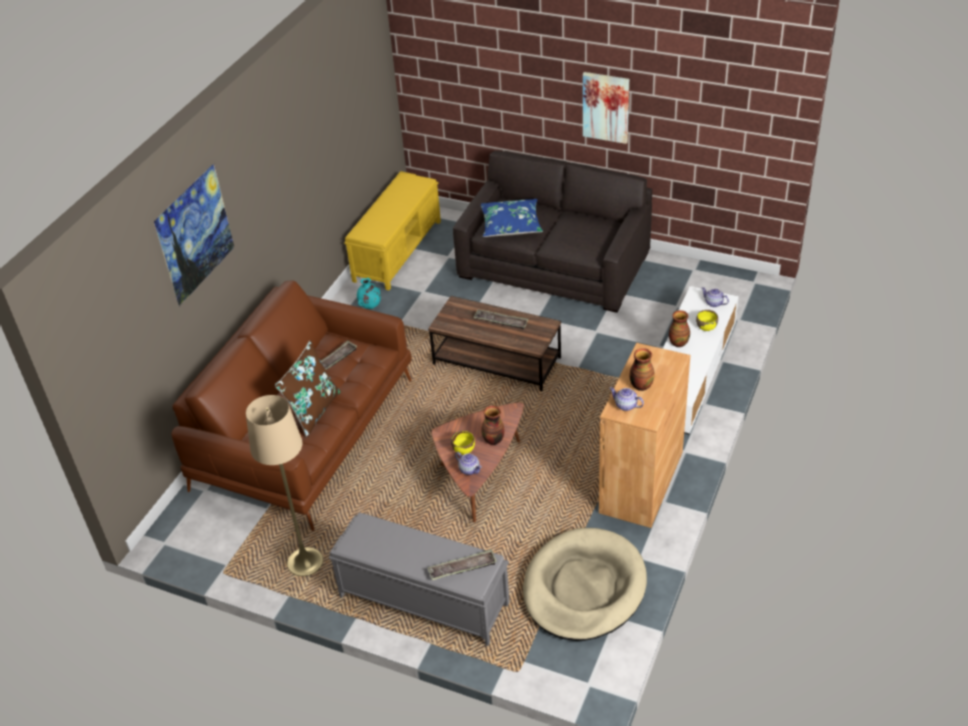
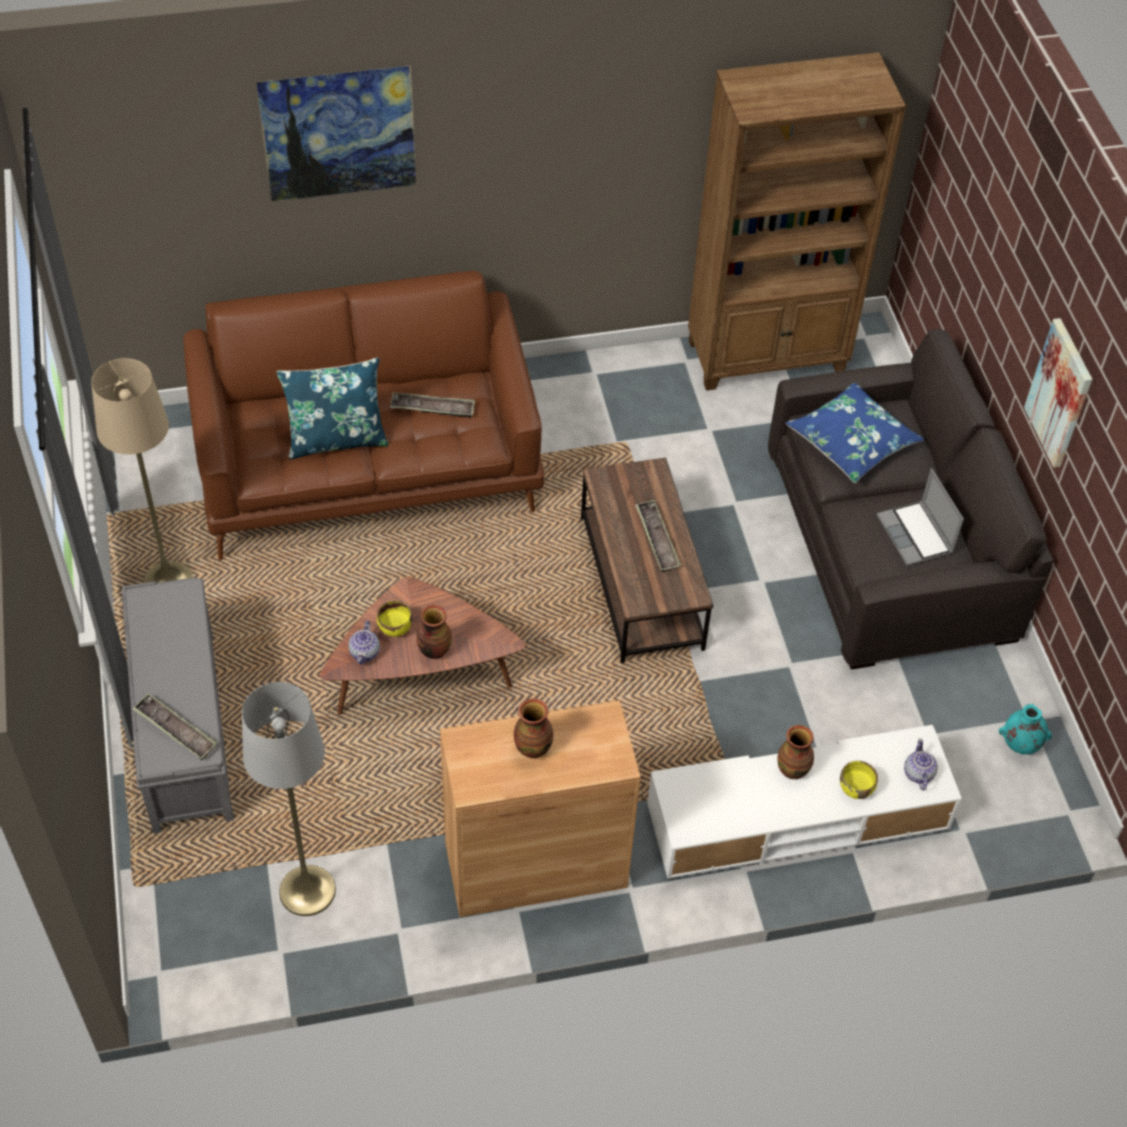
camera: 50 degrees right, 10 degrees up
brown pillow [275,340,341,437] -> blue pillow [277,357,389,459]
yellow bench [344,171,441,290] -> brown bookcase [688,52,906,391]
turquoise vase [357,278,381,309] -> turquoise vase moved to [999,704,1052,755]
beige dog bed [523,528,647,641] -> grey floor lamp [242,682,336,916]
teapot [609,387,644,411] -> none
none -> laptop [877,468,964,566]

